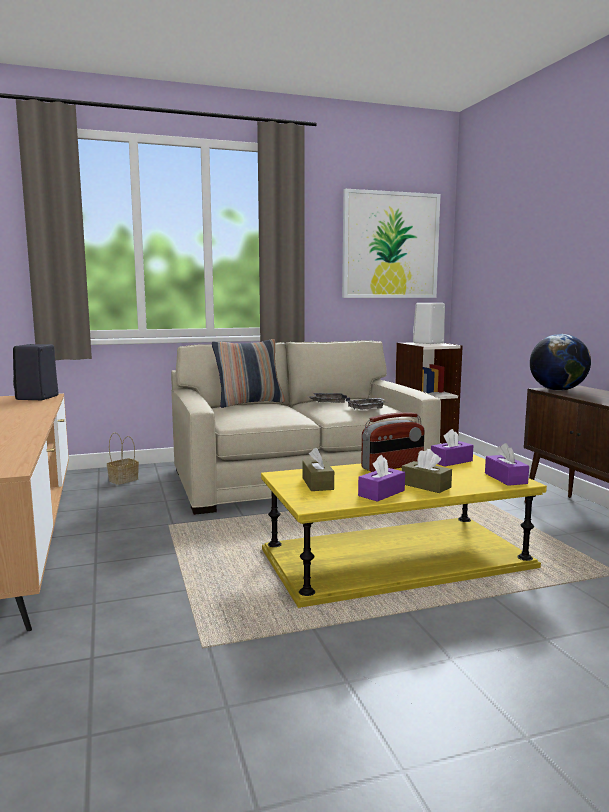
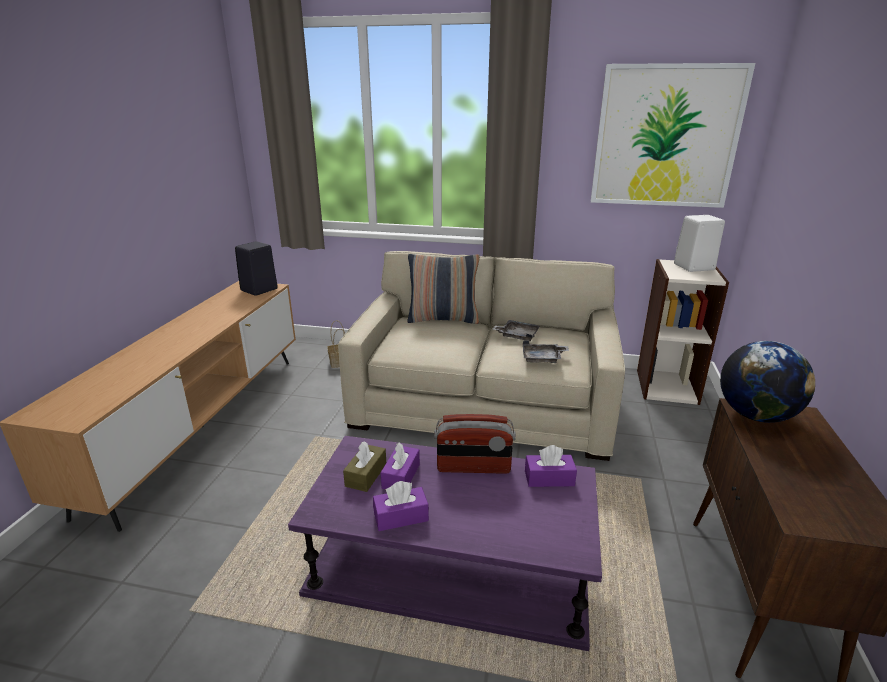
camera: 30 degrees right, 15 degrees up
yellow coffee table [261,454,547,608] -> purple coffee table [288,436,602,651]
brown tissue box [402,449,452,493] -> none
purple tissue box [485,443,529,486] -> purple tissue box moved to [381,443,420,489]

